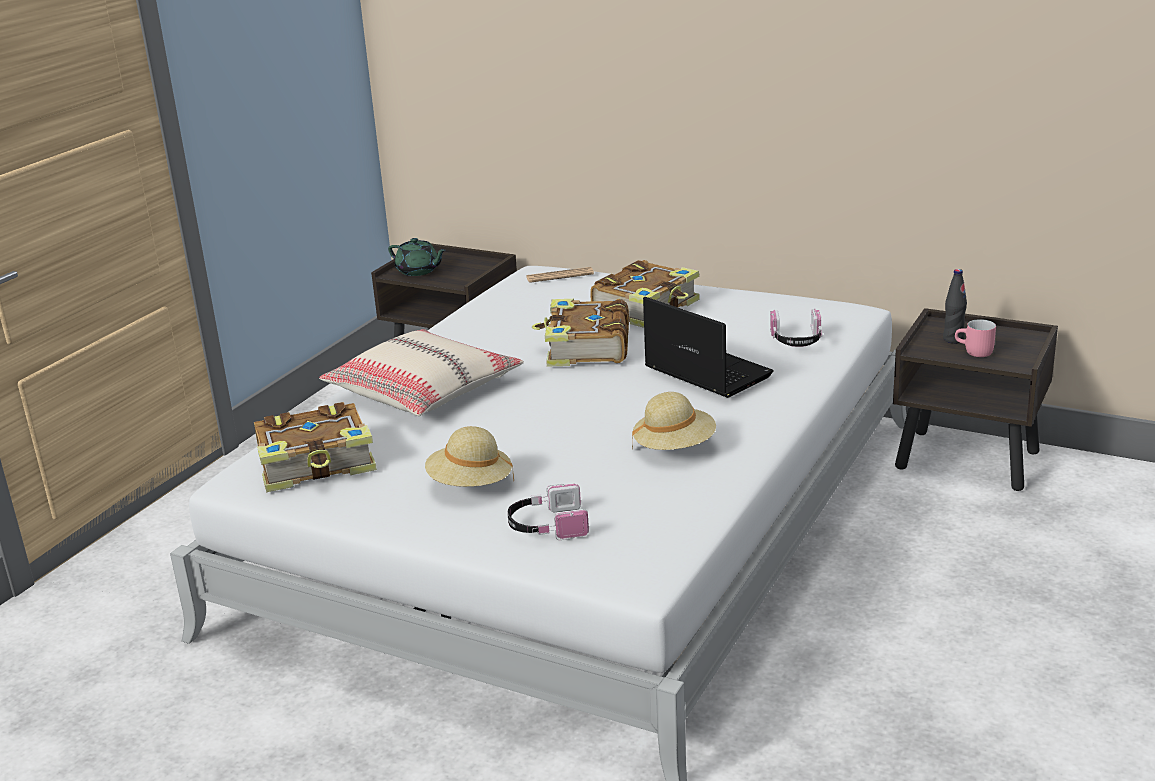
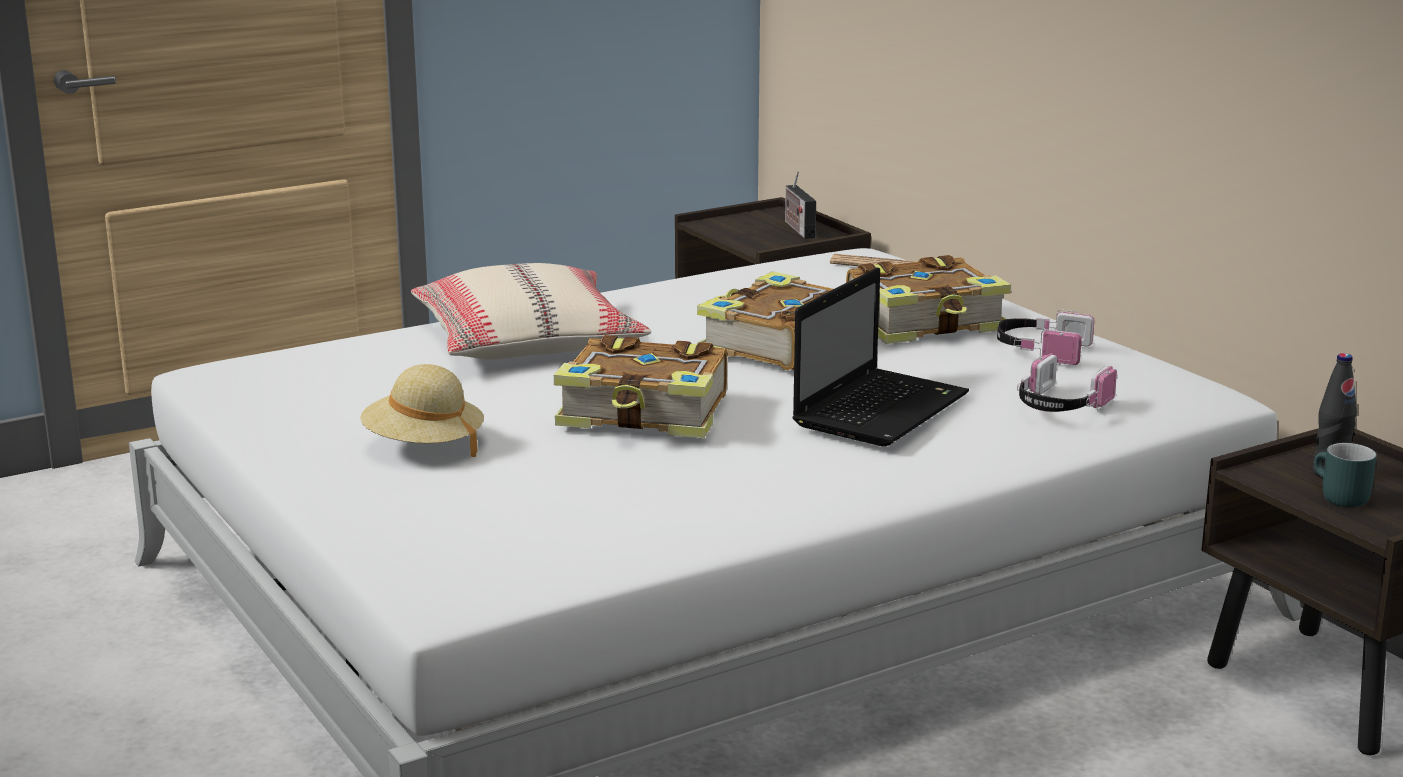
camera: 30 degrees right, 5 degrees down
book [254,402,377,492] -> book moved to [554,335,727,438]
green teapot [388,238,446,276] -> none
headphones [508,484,589,540] -> headphones moved to [997,310,1094,365]
beige hat [632,392,716,450] -> none
laptop [643,297,774,398] -> laptop turned 45 degrees clockwise [793,267,969,447]
pink mug [955,319,996,357] -> turquoise mug [1314,443,1377,507]
none -> radio [785,170,816,239]

